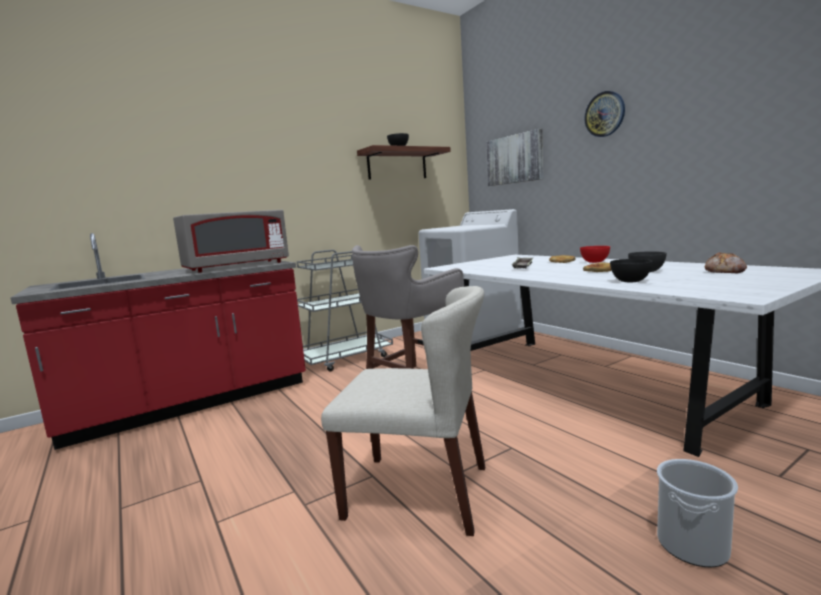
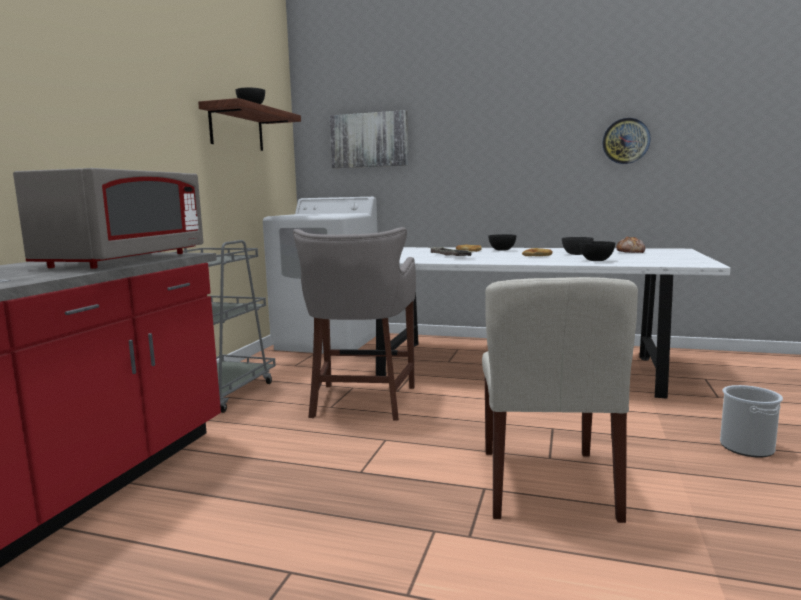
camera: 40 degrees left, 0 degrees up
beige chair [321,286,485,536] -> beige chair turned 120 degrees clockwise [482,277,638,523]
red bowl [580,246,610,263] -> black bowl [488,234,516,251]
wall clock [584,91,625,137] -> wall clock moved to [602,118,651,164]

